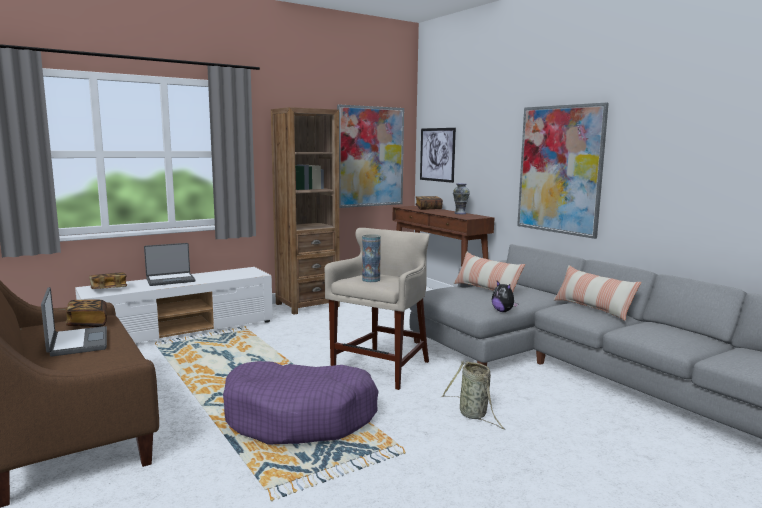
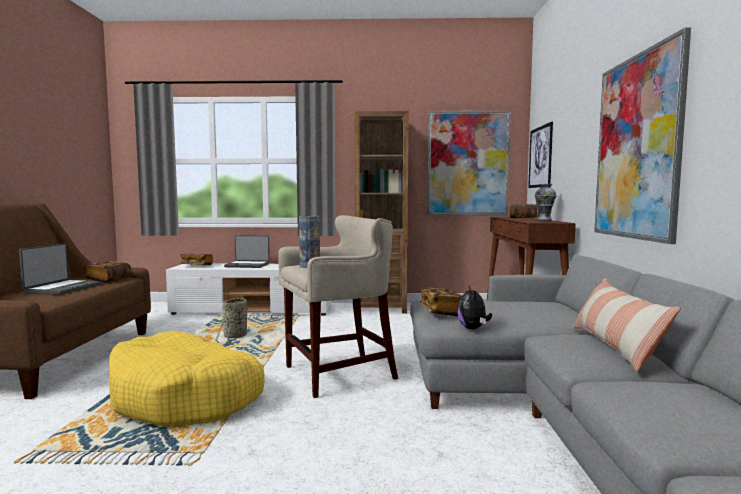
camera: 35 degrees right, 5 degrees down
purple dog bed [223,361,379,445] -> yellow dog bed [109,331,265,427]
basket [442,361,506,430] -> basket moved to [215,297,249,343]
pillow [453,252,525,292] -> none
none -> book [419,288,462,316]

